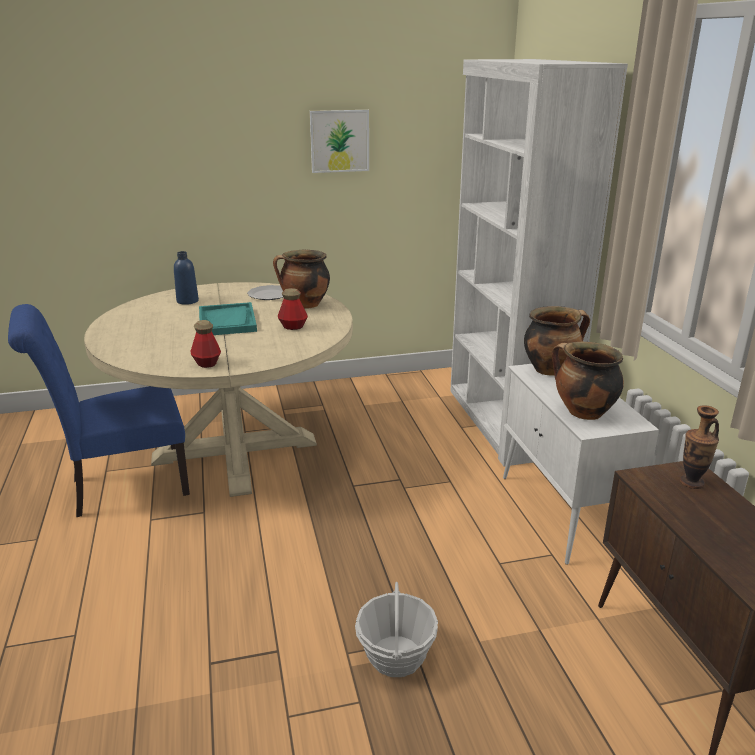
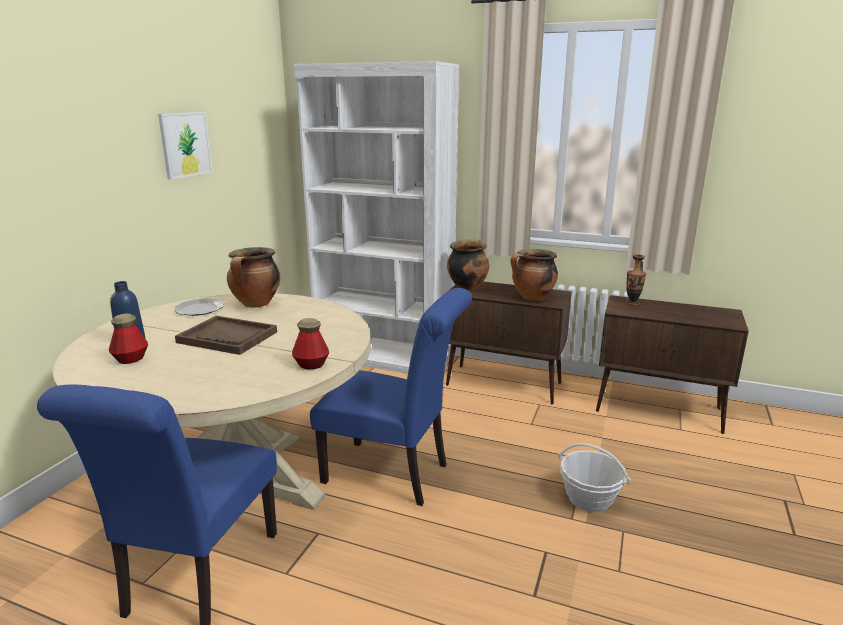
camera: 55 degrees left, 5 degrees down
turquoise tray [199,302,257,335] -> brown tray [175,316,277,355]
bottle [278,288,308,330] -> bottle moved to [109,313,148,364]
white cabinet [503,364,659,565] -> brown cabinet [446,282,572,404]
none -> blue chair [310,288,472,506]

